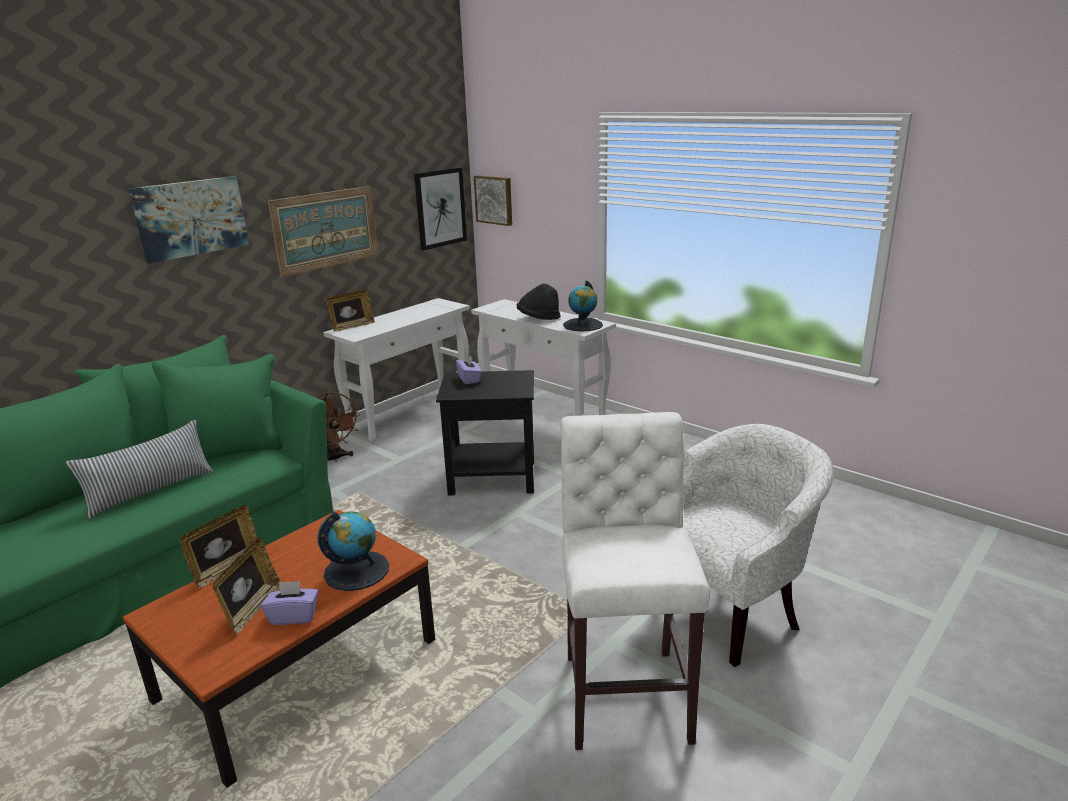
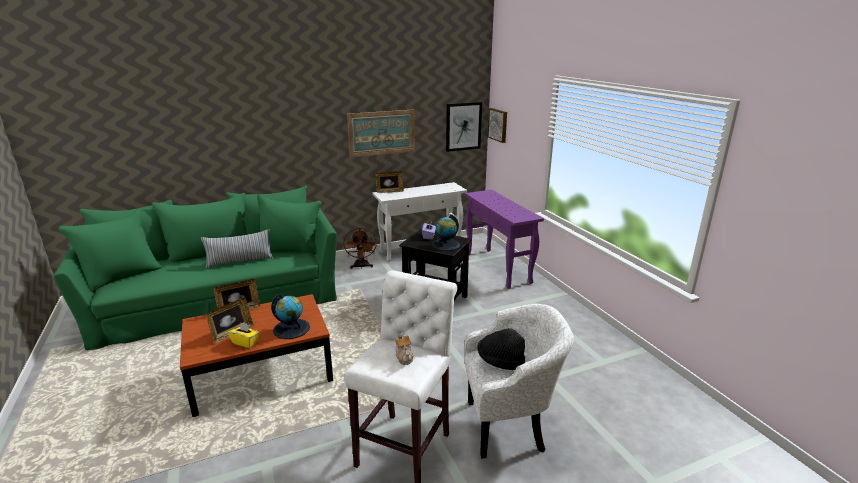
camera: 25 degrees right, 0 degrees up
picture [129,176,249,263] -> none
purple tissue box [261,581,319,625] -> yellow tissue box [228,323,260,348]
white console table [471,299,616,416] -> purple console table [465,190,544,289]
black hat [517,284,561,320] -> black hat moved to [477,328,525,370]
globe [563,281,603,331] -> globe moved to [432,214,460,251]
none -> teapot [395,334,413,365]

